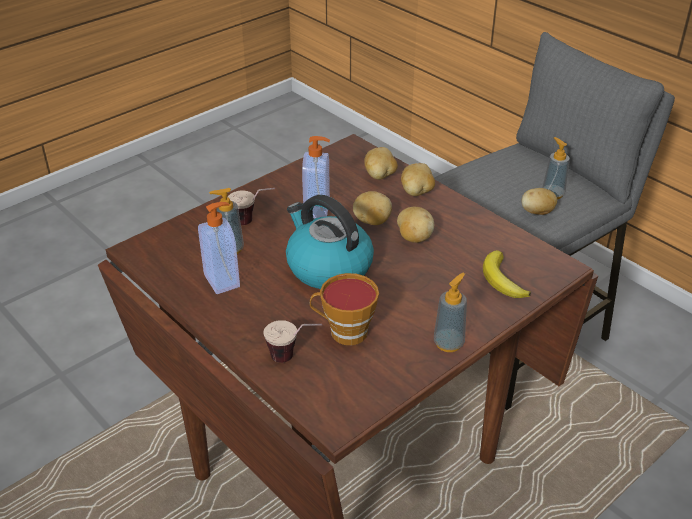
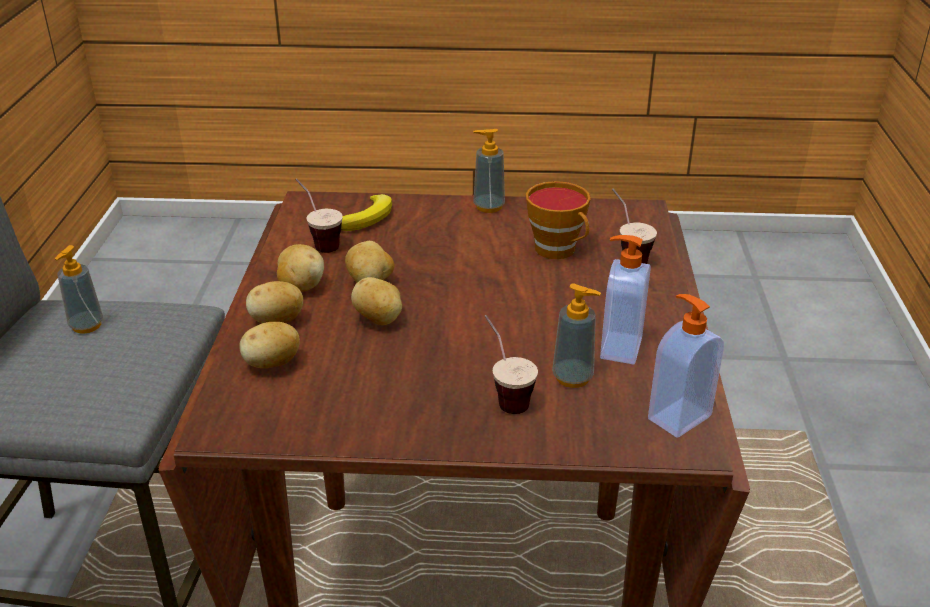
camera: 135 degrees left, 5 degrees down
kettle [286,195,374,289] -> none
soap dispenser [302,136,330,219] -> soap dispenser moved to [648,294,724,438]
potato [522,188,557,215] -> potato moved to [277,244,324,292]
none -> cup [295,178,343,253]

